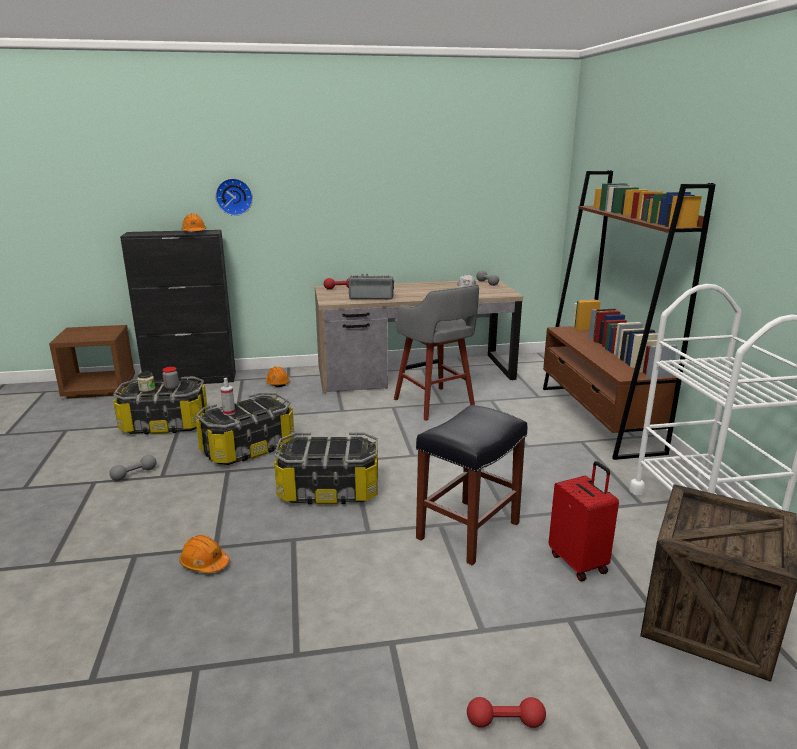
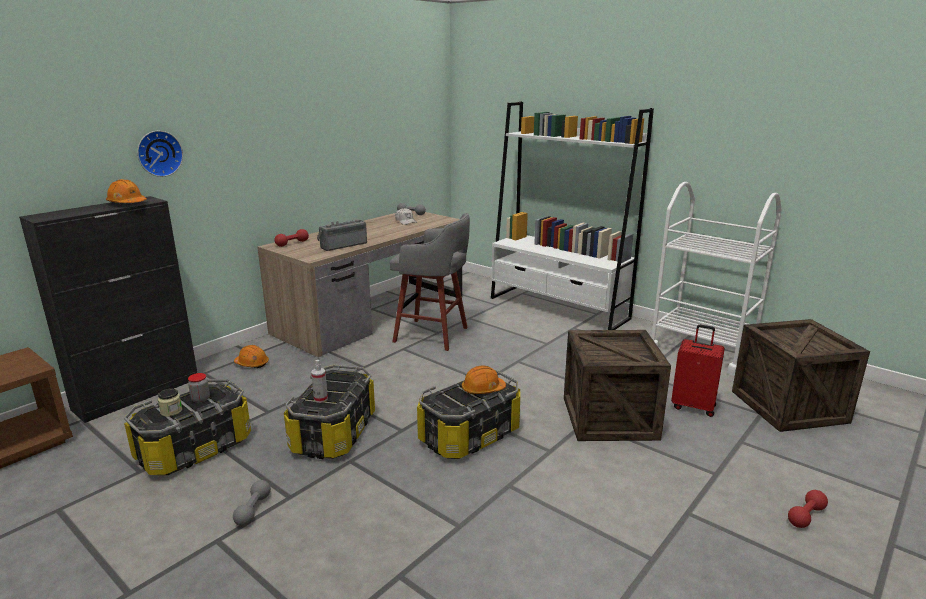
camera: 40 degrees left, 0 degrees up
orange hard hat [179,535,230,573] -> orange hard hat moved to [462,366,506,394]
black stool [416,405,528,566] -> crate [564,330,671,441]
brown bookcase [543,170,716,460] -> white bookcase [491,101,654,330]

